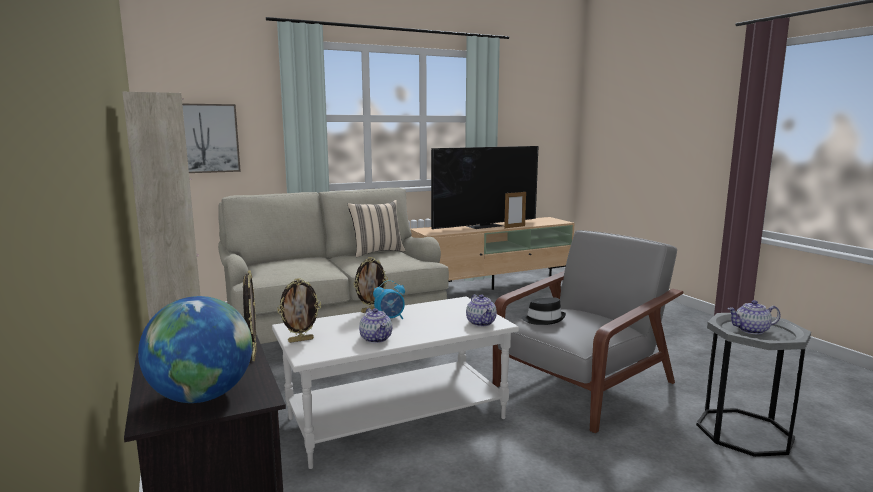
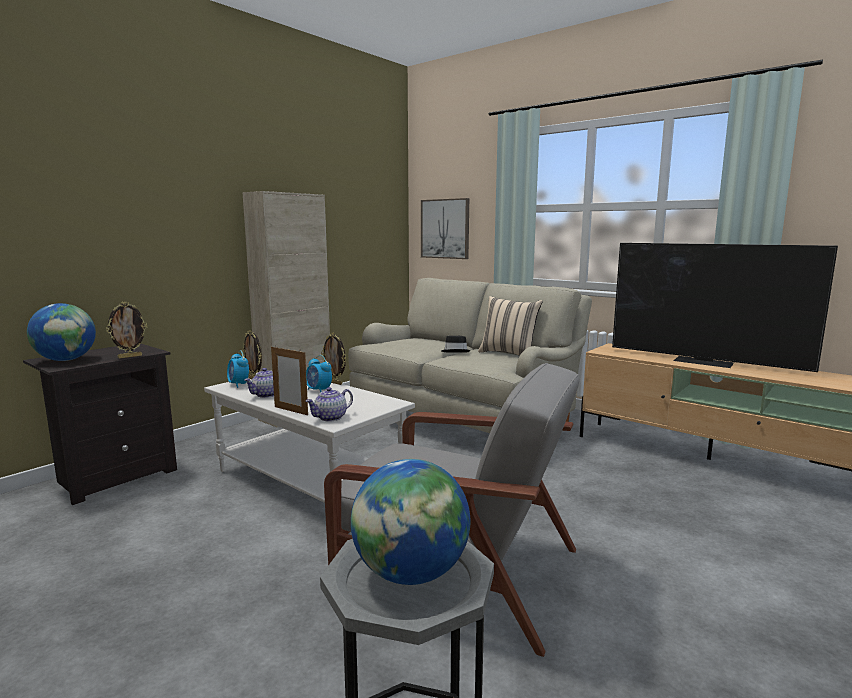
camera: 65 degrees right, 0 degrees up
picture frame [504,191,526,229] -> picture frame moved to [271,345,308,415]
black hat [522,297,566,325] -> black hat moved to [442,336,471,353]
teapot [727,300,781,334] -> globe [351,459,470,585]
none -> alarm clock [227,350,249,388]

